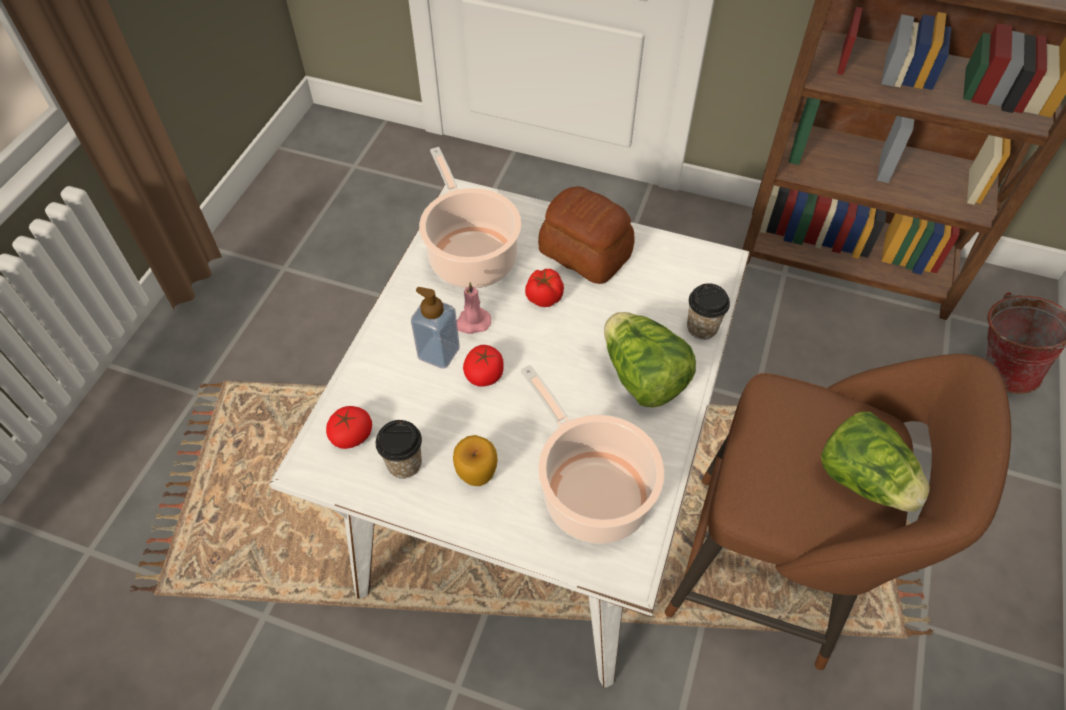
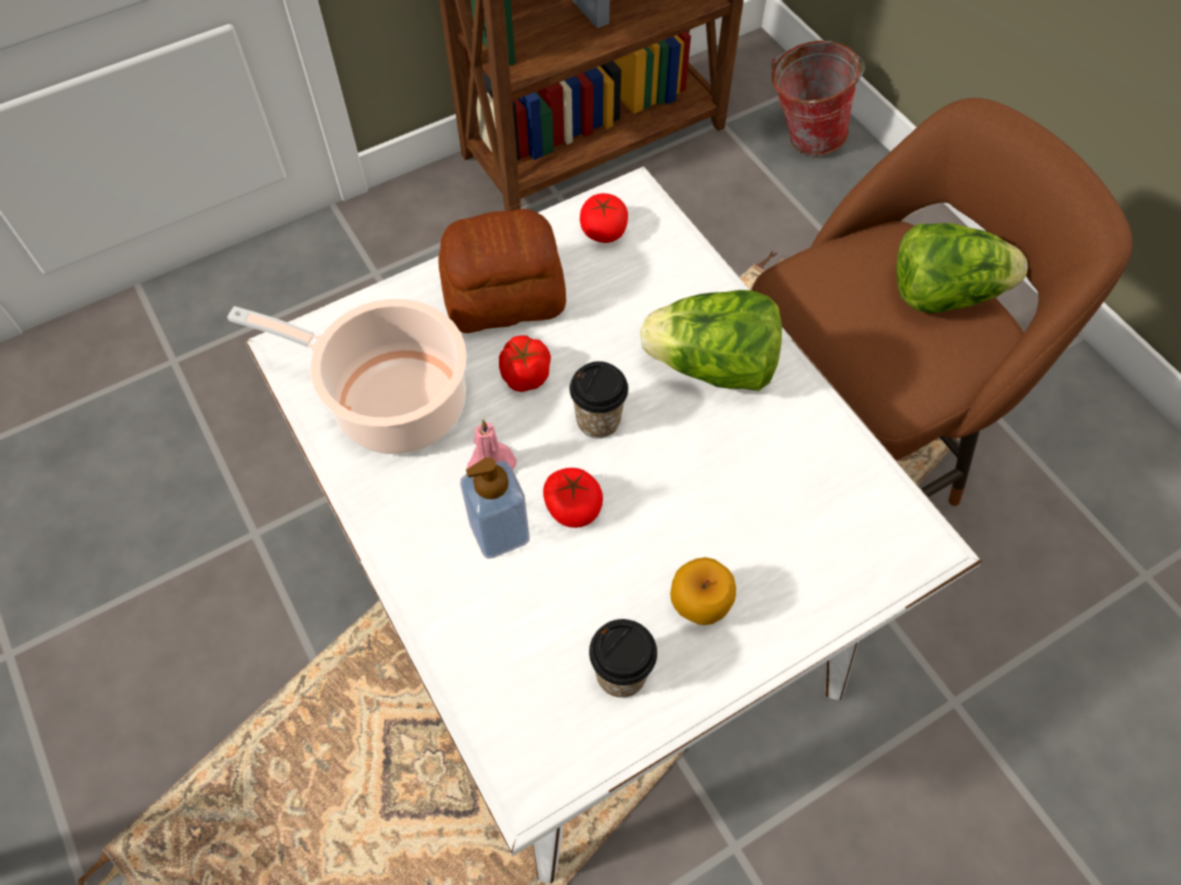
camera: 50 degrees left, 5 degrees up
tomato [326,406,372,449] -> tomato moved to [580,193,628,243]
cooking pot [521,365,664,544] -> none
cup [687,283,730,340] -> cup moved to [570,361,628,439]

